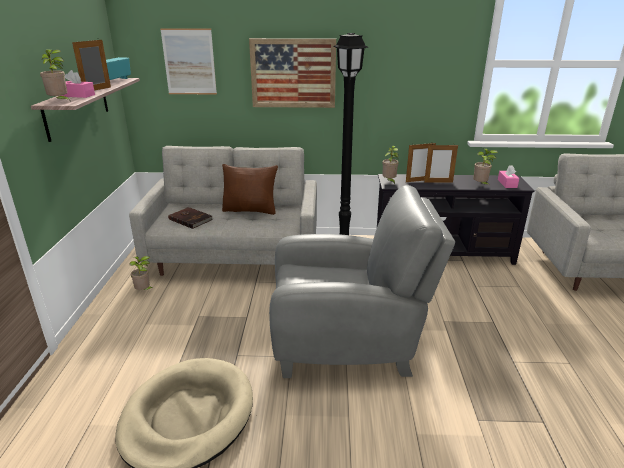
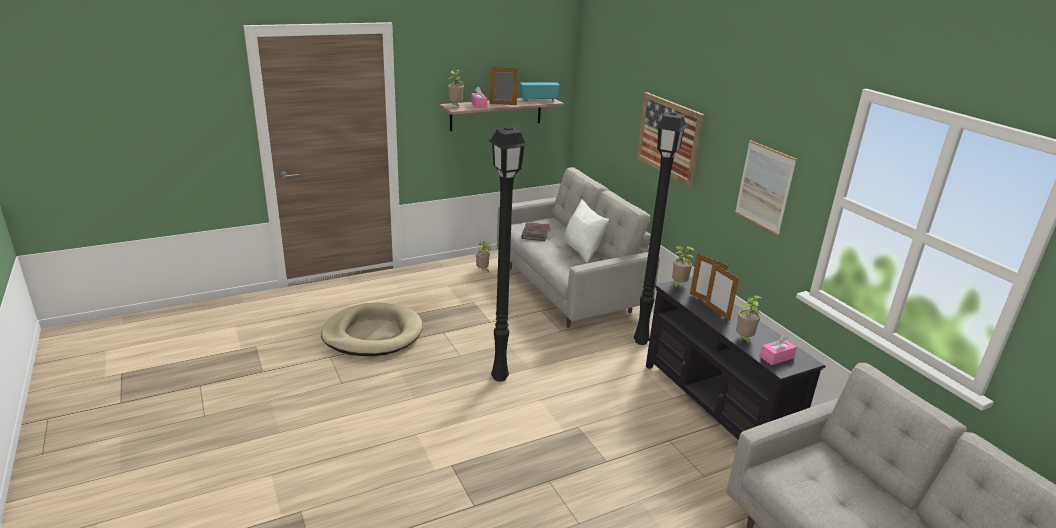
camera: 60 degrees right, 0 degrees up
picture [160,28,217,94] -> picture moved to [735,140,797,235]
brown pillow [222,164,278,215] -> white pillow [564,199,609,263]
grey armchair [269,185,455,378] -> black floor lamp [488,127,529,382]

